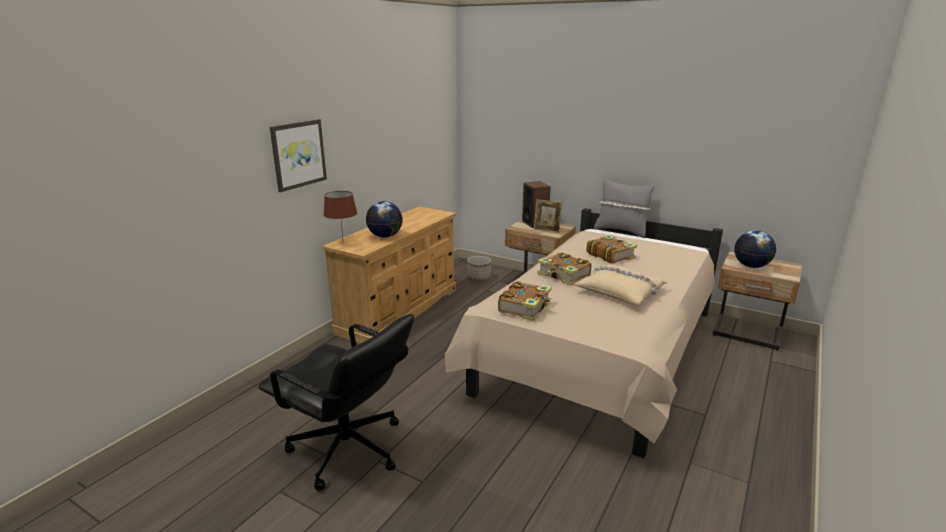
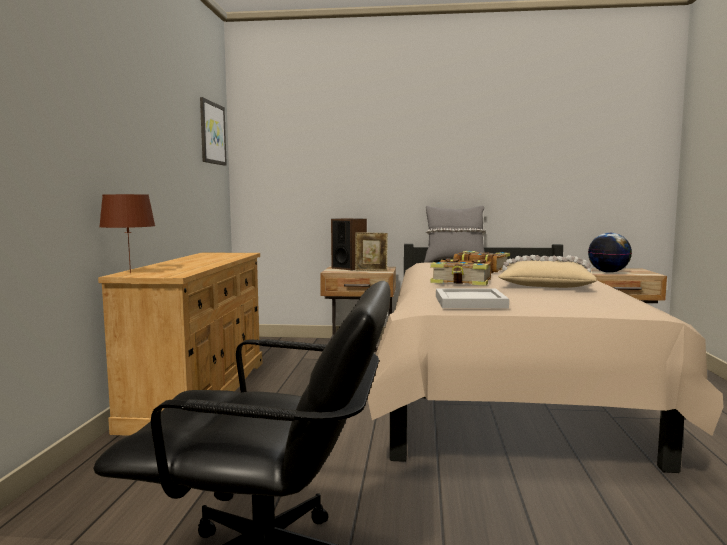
camera: 25 degrees left, 15 degrees down
picture [270,119,327,192] -> picture moved to [200,97,227,166]
globe [366,201,403,237] -> none
planter [467,256,491,281] -> none
book [498,281,552,321] -> white tray [436,288,509,308]

